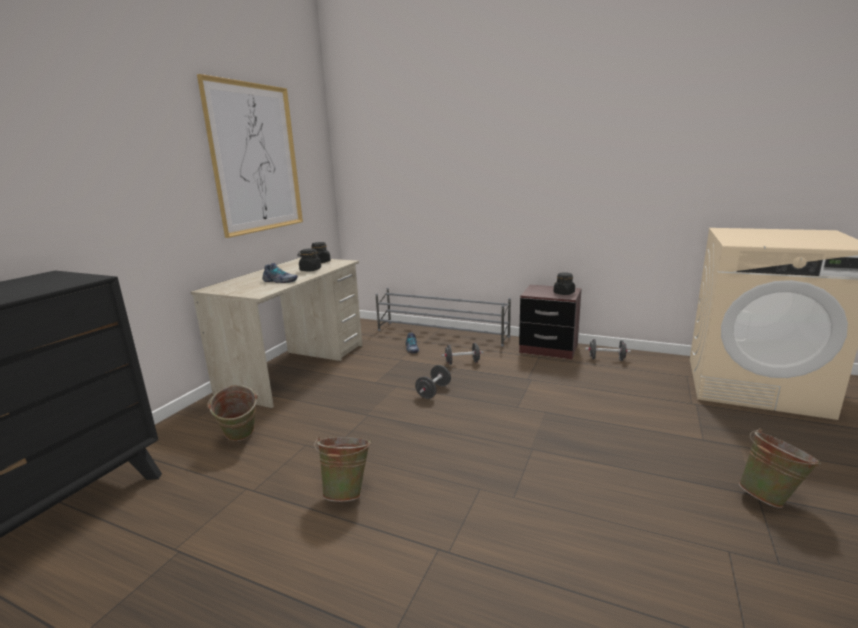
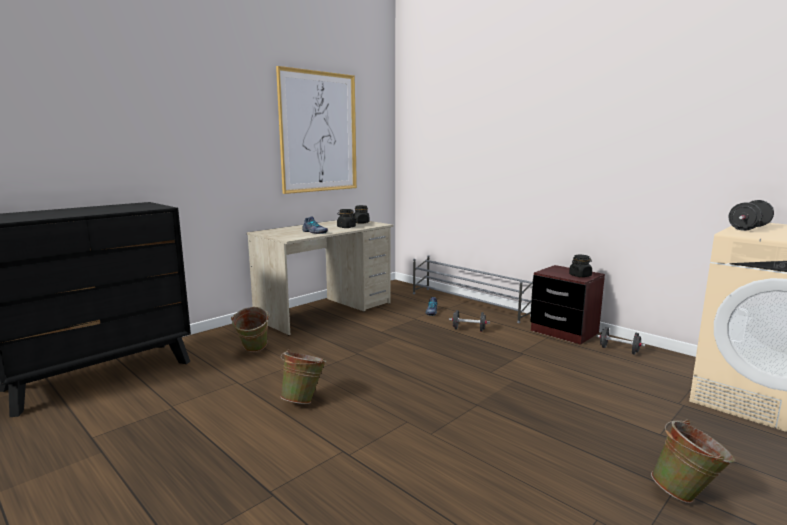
camera: 20 degrees right, 5 degrees down
black dumbbell [415,365,451,399] -> black dumbbell moved to [728,200,774,231]

